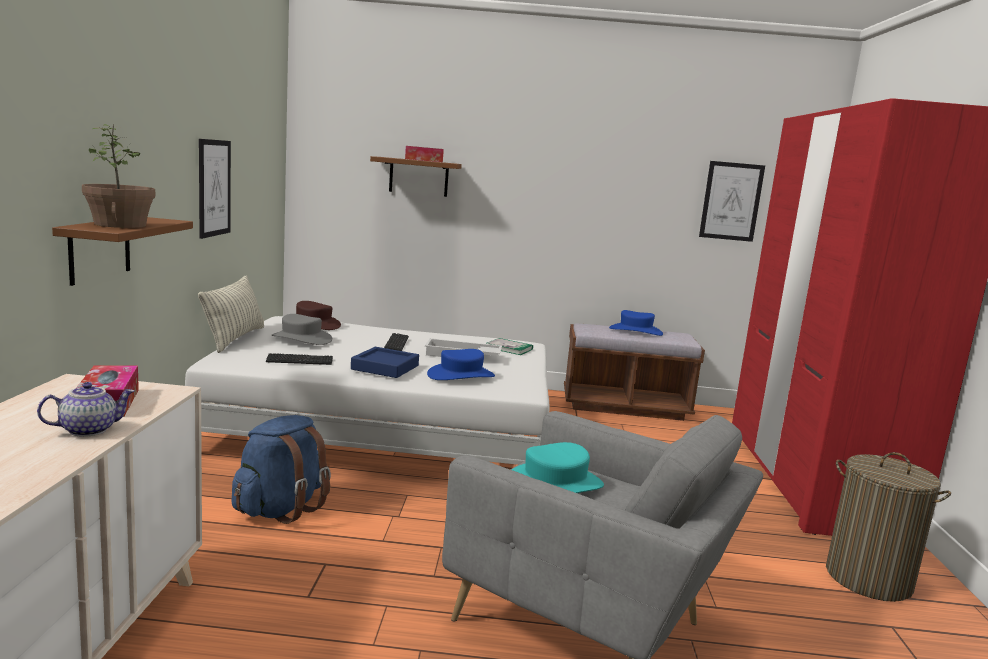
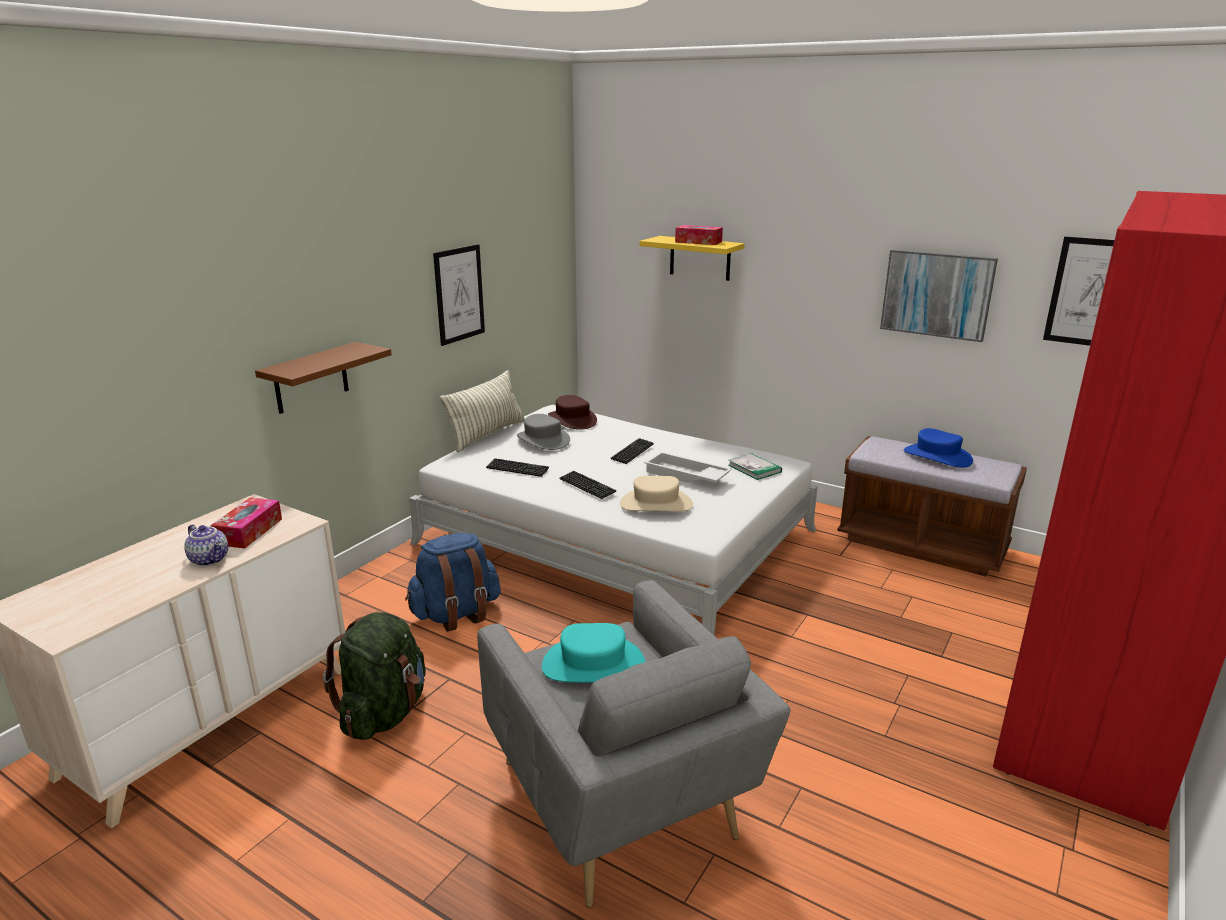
camera: 30 degrees right, 10 degrees up
teapot [37,382,135,437] -> teapot turned 45 degrees clockwise [184,524,228,566]
potted plant [82,124,155,228] -> none
blue tray [351,347,419,378] -> keyboard [559,471,617,499]
brown shelf [370,156,462,197] -> yellow shelf [639,236,745,281]
blue hat [427,349,495,380] -> beige hat [620,476,693,512]
laundry basket [826,452,951,602] -> none
none -> green backpack [323,612,426,740]
none -> picture [880,249,998,342]

